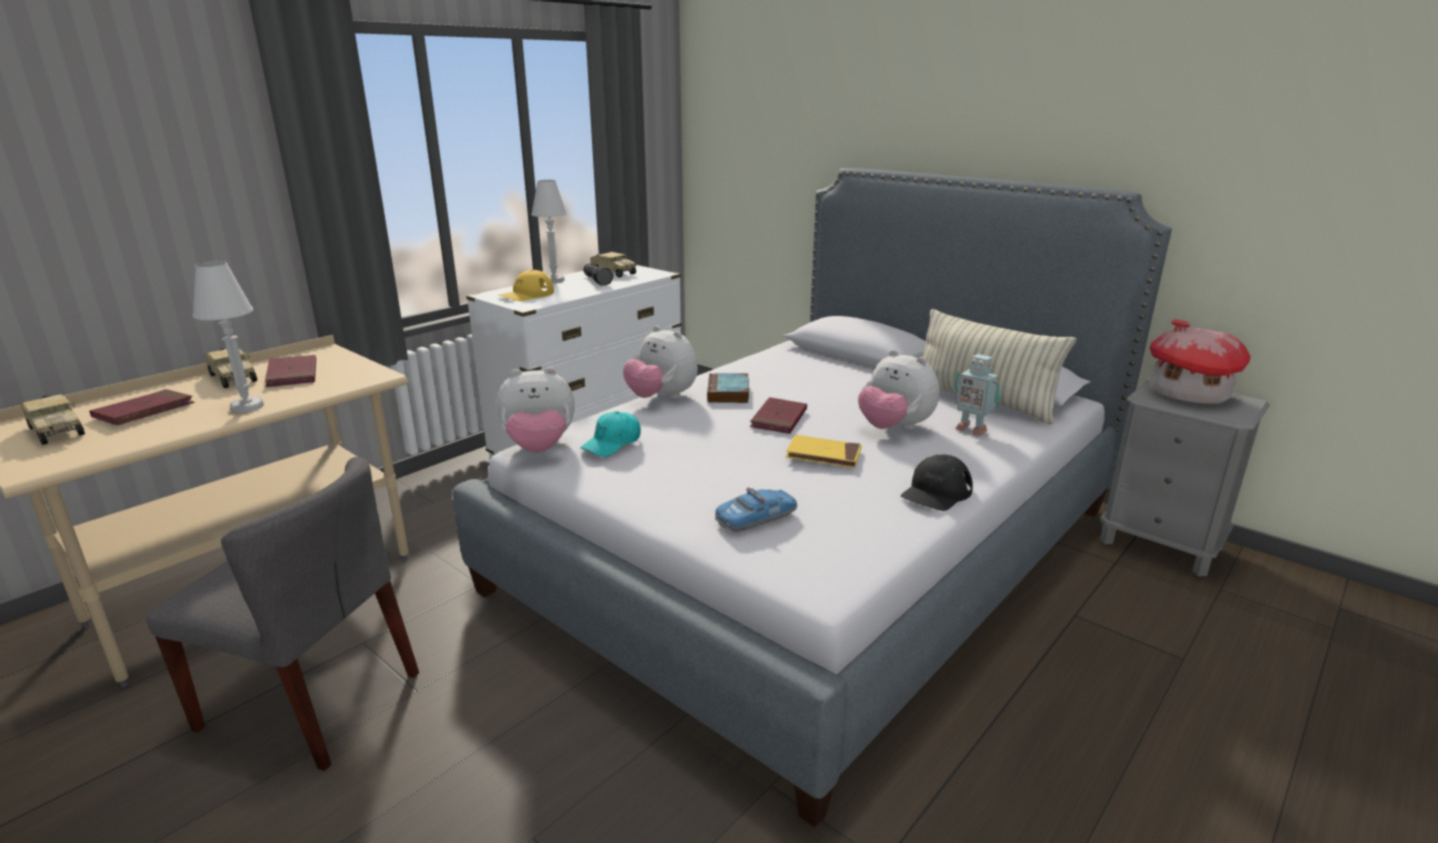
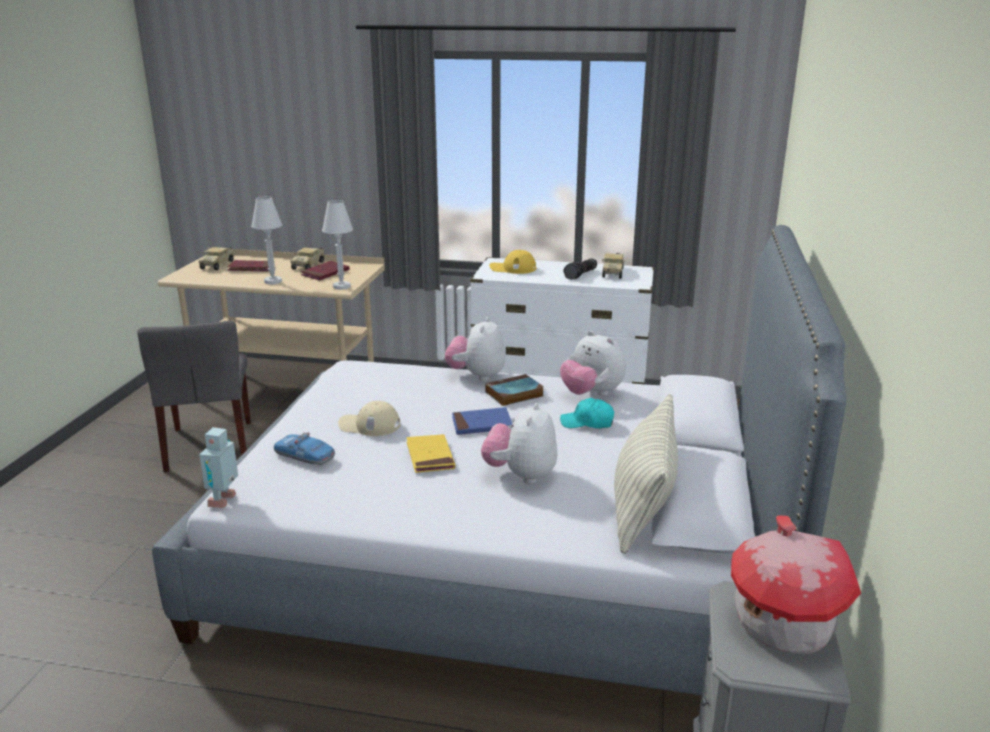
camera: 60 degrees right, 0 degrees up
plush toy [496,367,575,453] -> plush toy moved to [560,331,626,396]
white table lamp [531,180,567,283] -> white table lamp moved to [322,200,353,290]
turquoise cap [581,411,641,457] -> turquoise cap moved to [560,398,614,429]
red book [750,397,807,434] -> blue book [452,407,512,435]
black cap [901,454,973,511] -> none
toy robot [955,354,1000,436] -> toy robot moved to [199,427,238,508]
none -> beige cap [338,401,400,436]

